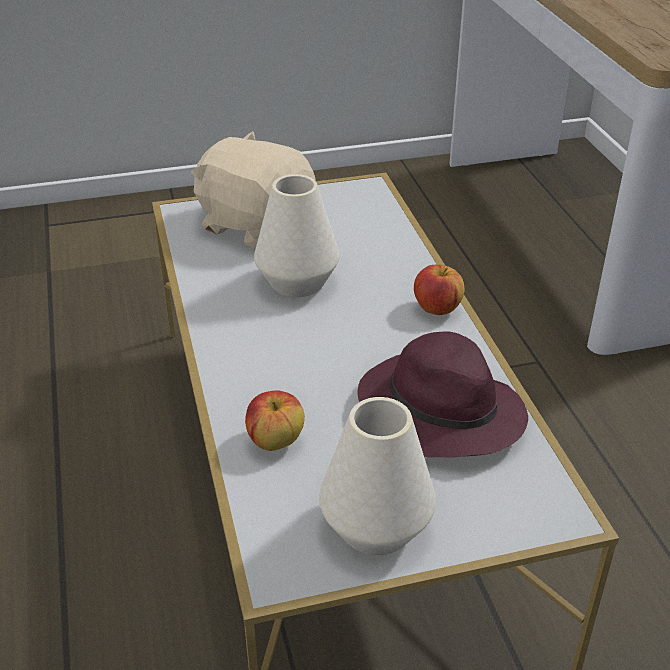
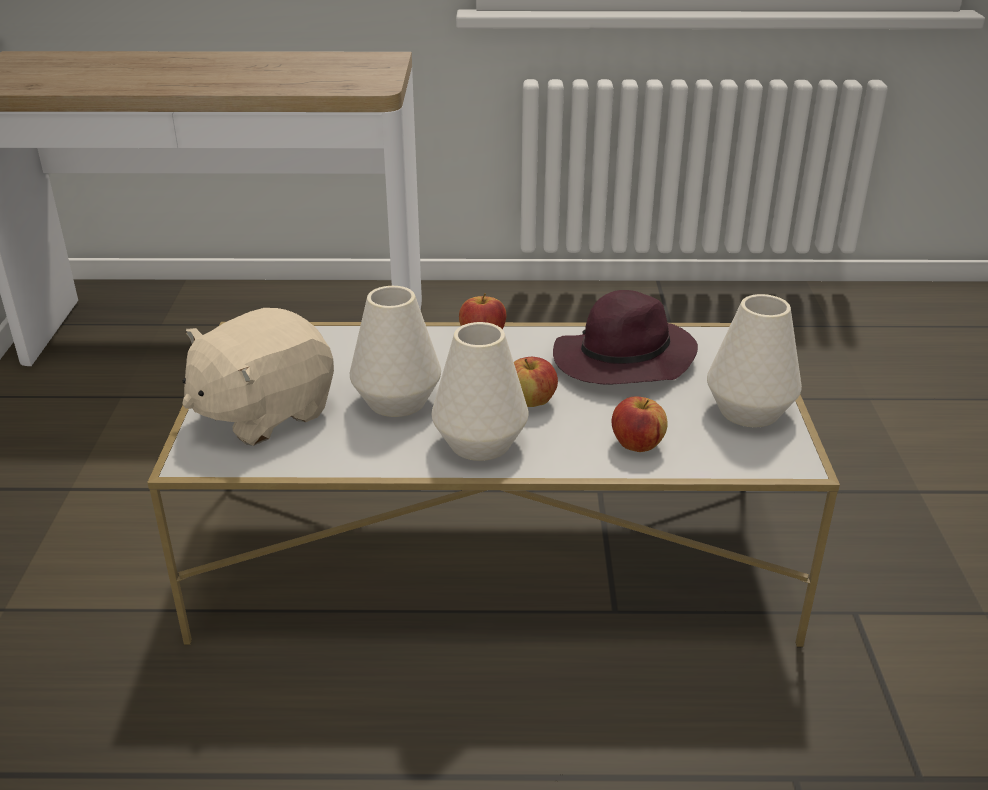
camera: 75 degrees left, 5 degrees down
none -> white vase [432,322,528,461]
none -> apple [514,357,558,407]

